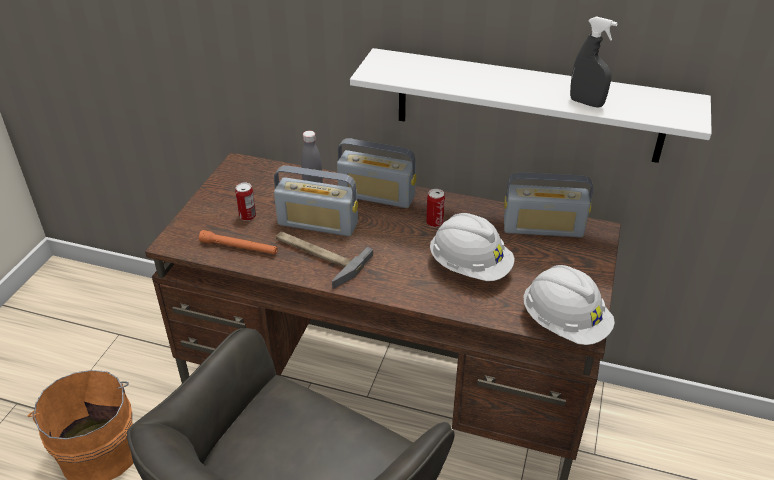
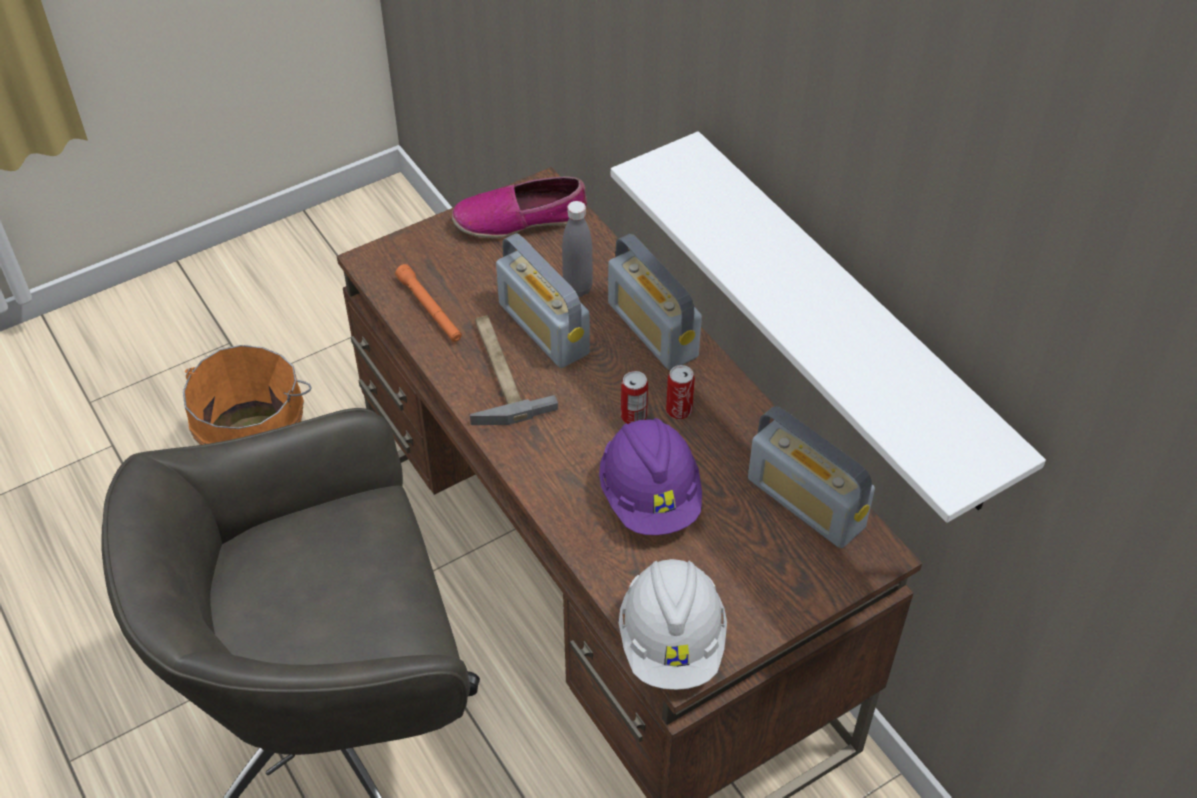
camera: 40 degrees right, 10 degrees up
can [235,183,256,221] -> can moved to [621,371,648,424]
white hard hat [430,213,515,281] -> purple hard hat [599,418,702,535]
grey spray bottle [570,16,617,108] -> none
none -> shoe [452,176,587,238]

